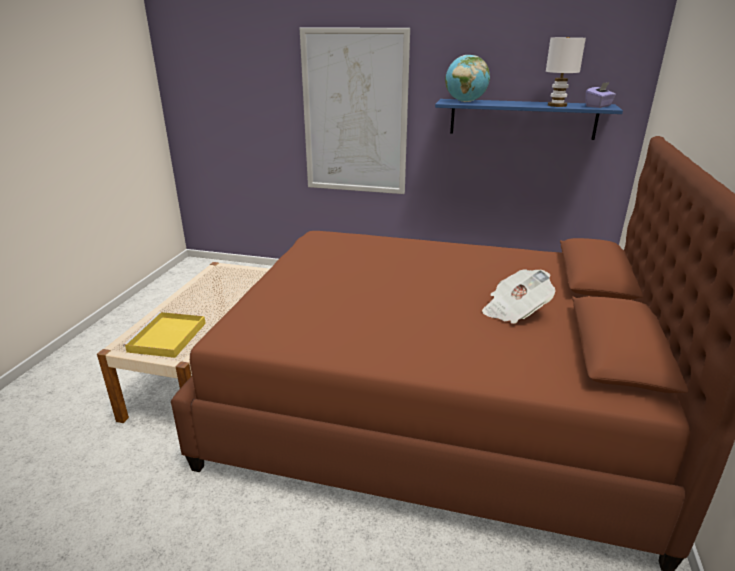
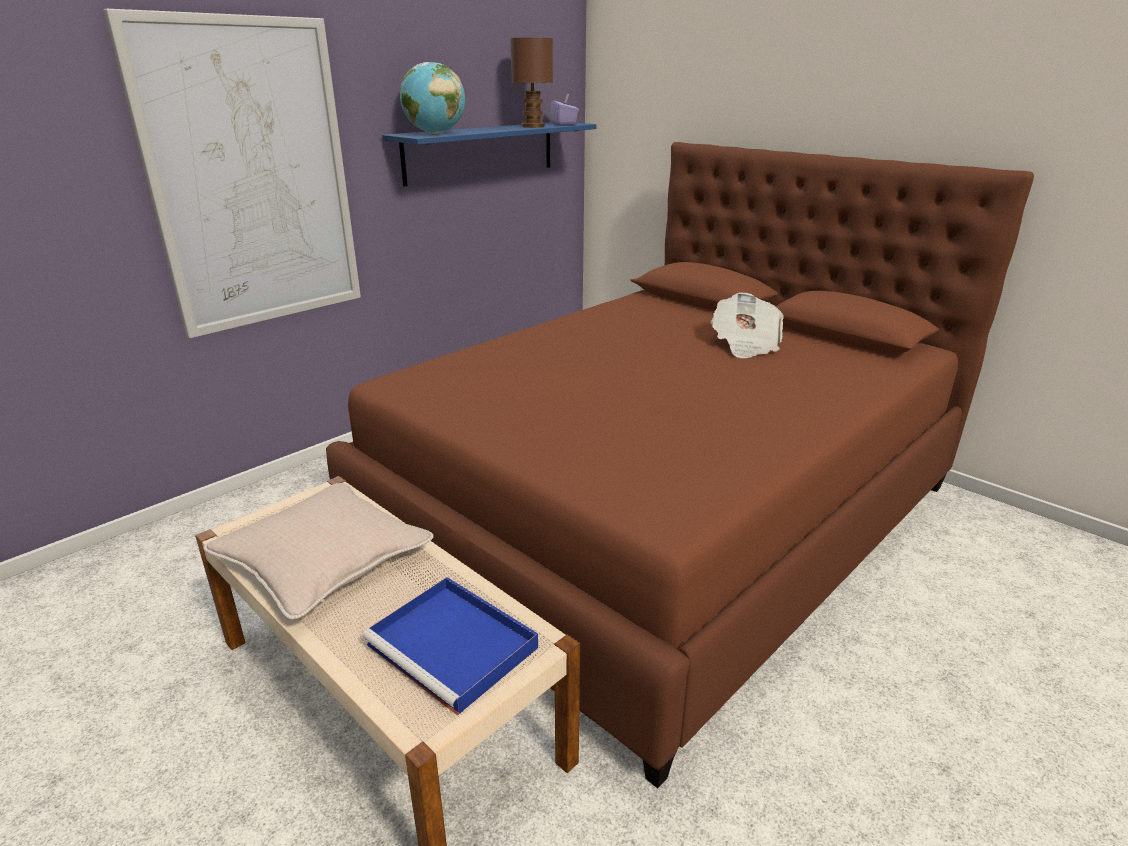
camera: 60 degrees left, 0 degrees up
yellow tray [123,312,206,358] -> blue tray [362,577,538,716]
white table lamp [546,37,586,107] -> brown table lamp [510,37,553,128]
none -> beige pillow [203,483,434,619]

